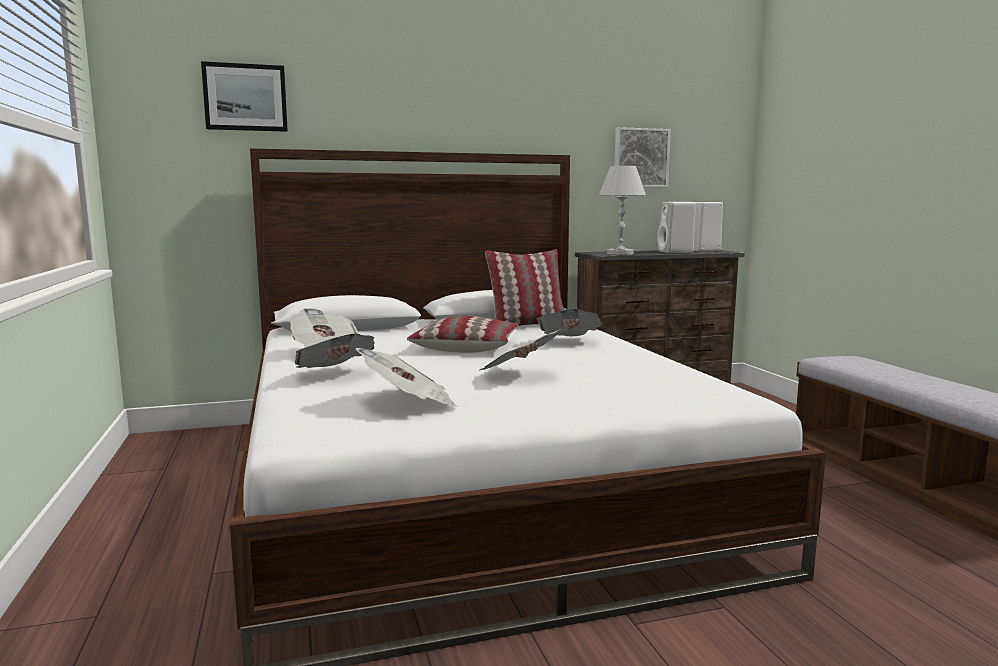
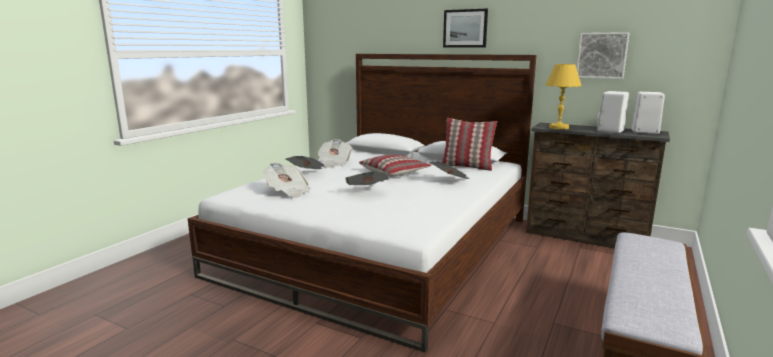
camera: 45 degrees right, 5 degrees up
picture [201,61,288,132] -> picture moved to [443,9,488,48]
white table lamp [599,166,646,255] -> yellow table lamp [545,64,581,129]

